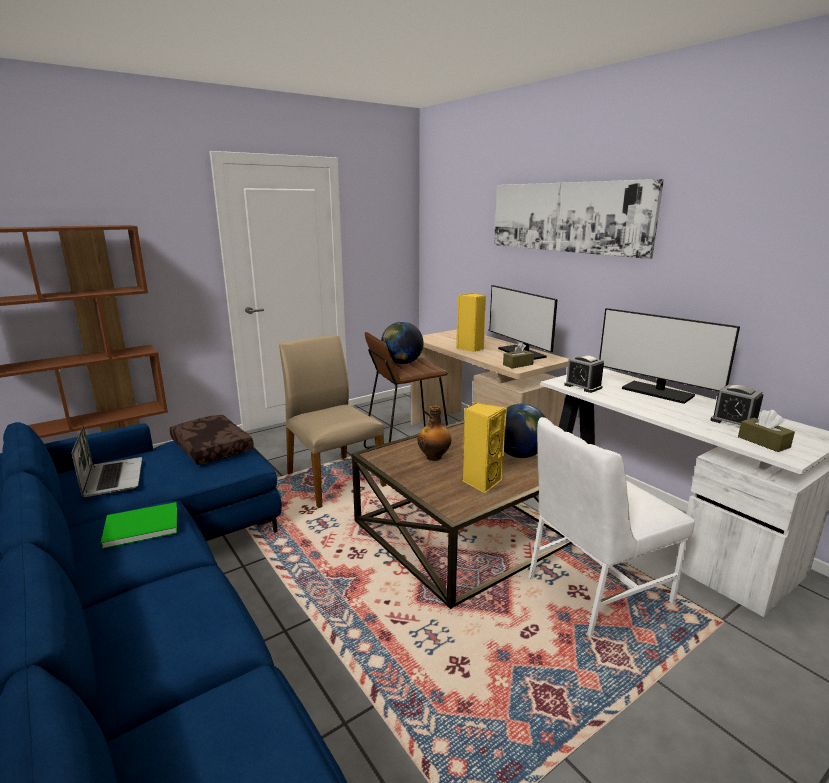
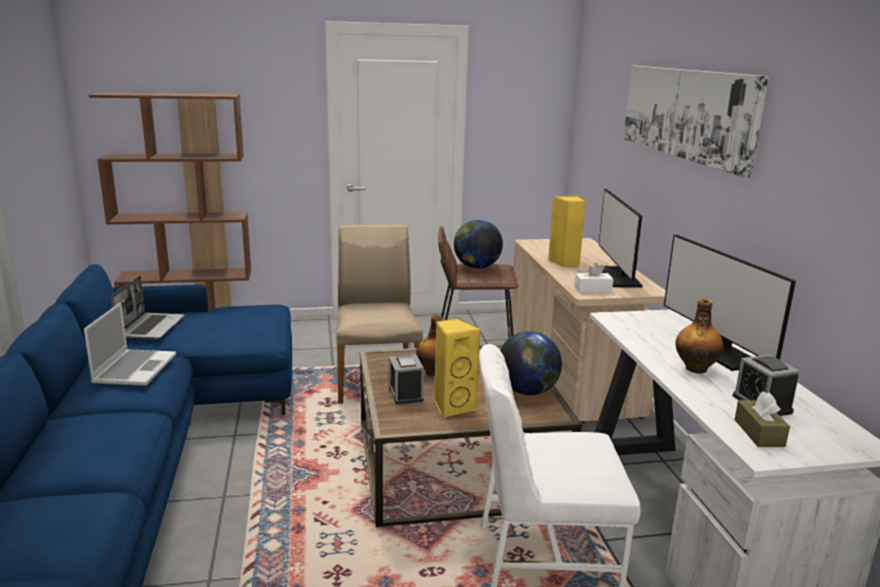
camera: 25 degrees right, 0 degrees up
green book [101,502,177,549] -> laptop [84,302,176,386]
brown pillow [170,415,254,465] -> none
brown tissue box [503,342,534,369] -> white tissue box [574,263,613,293]
alarm clock [564,355,604,393] -> alarm clock moved to [389,354,424,404]
none -> bottle [675,299,724,374]

